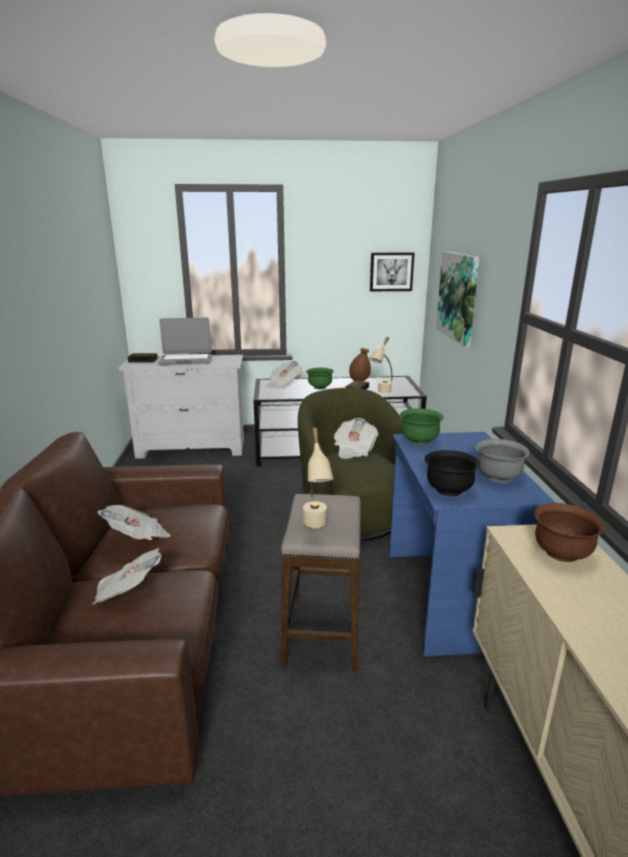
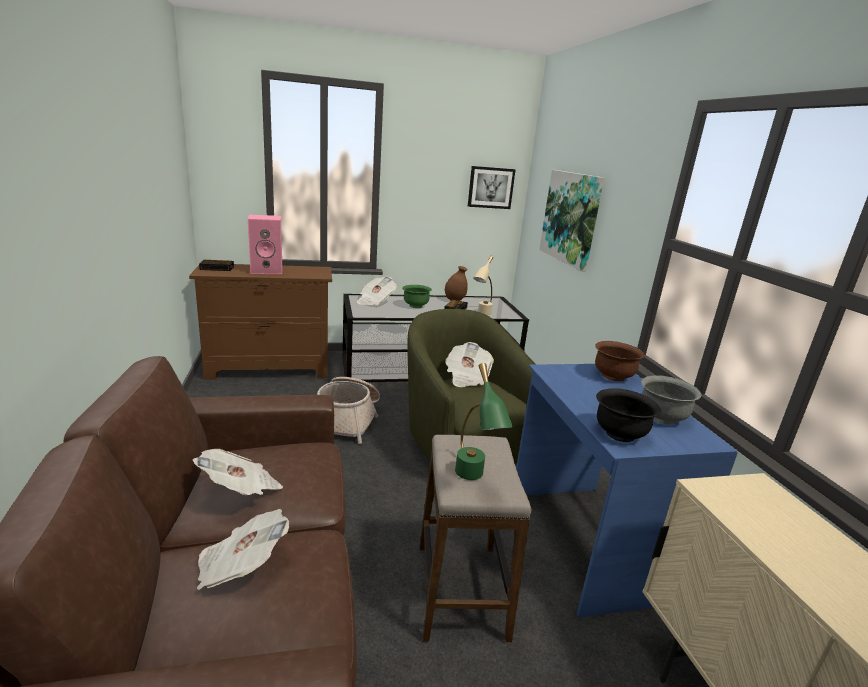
camera: 10 degrees left, 0 degrees up
white dresser [118,355,244,459] -> brown dresser [189,264,332,380]
laptop [158,317,212,365] -> pink speaker [248,215,282,274]
beige table lamp [303,428,334,528] -> green table lamp [455,363,513,480]
green bowl [400,408,444,445] -> none
brown bowl [534,503,606,562] -> brown bowl moved to [595,341,645,381]
none -> basket [317,377,380,444]

